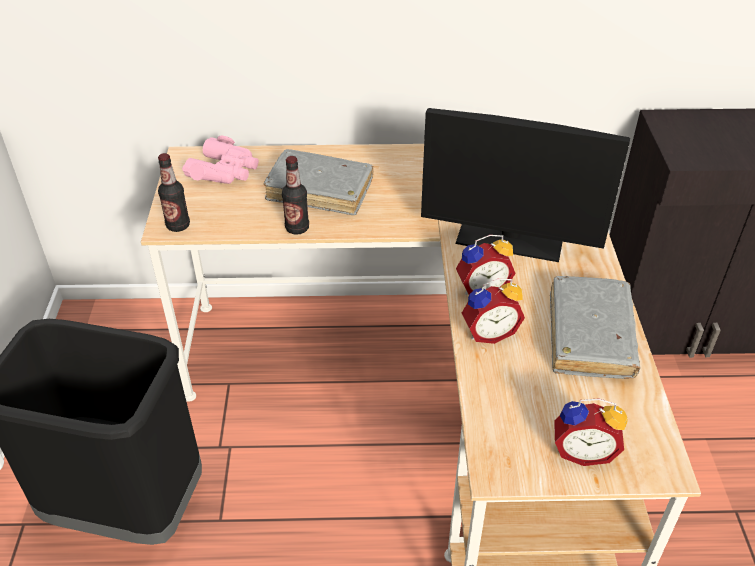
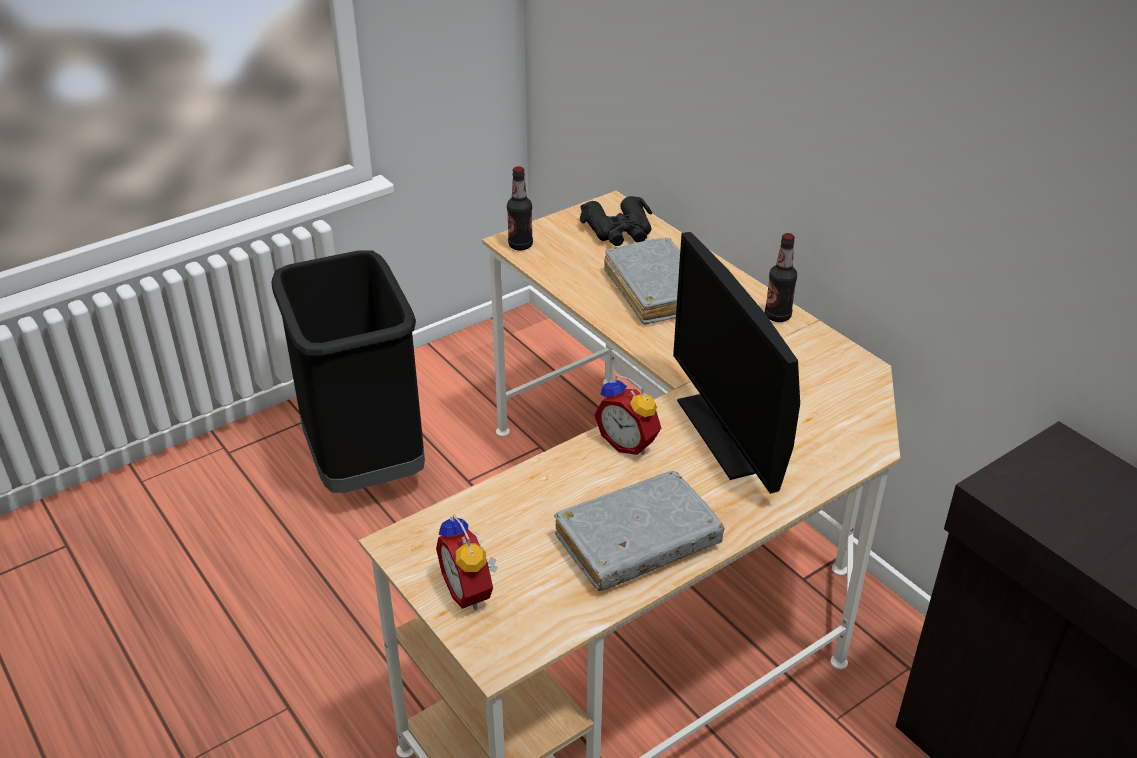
camera: 55 degrees right, 5 degrees down
pink binoculars [182,136,259,184] -> black binoculars [580,196,652,246]
bottle [282,156,309,235] -> bottle moved to [765,233,797,322]
alarm clock [462,279,525,344] -> none

